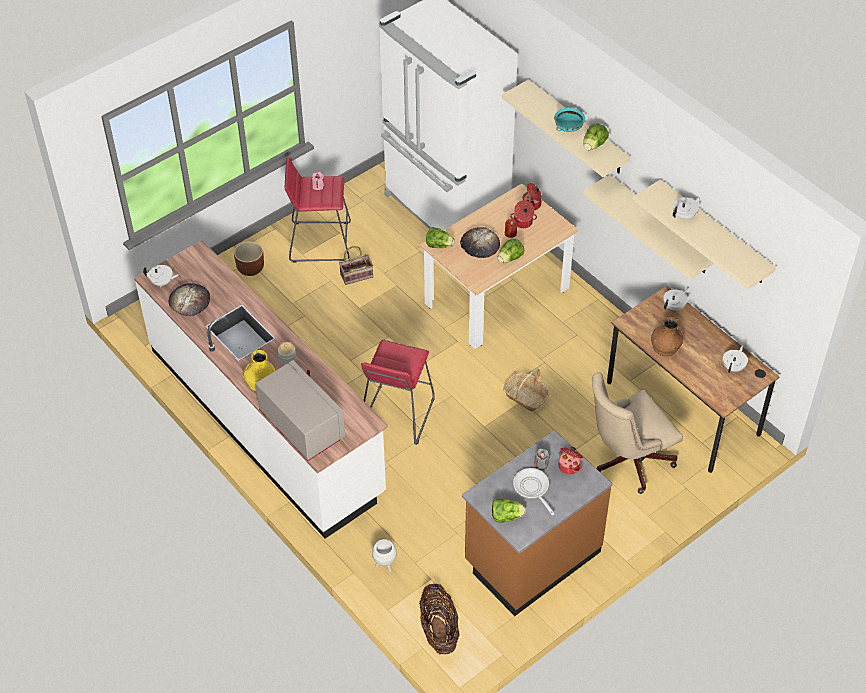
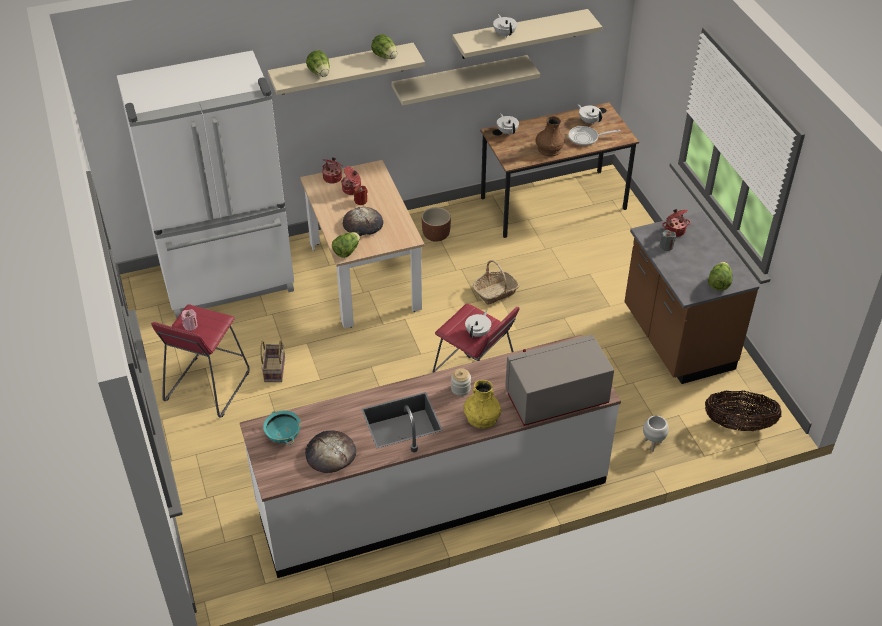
camera: 70 degrees left, 5 degrees down
white teapot [143,265,179,287] -> white teapot moved to [465,310,491,338]
brown planter [234,241,264,276] -> brown planter moved to [422,207,451,242]
lettuce [497,238,524,263] -> lettuce moved to [306,50,330,77]
frying pan [513,468,554,515] -> frying pan moved to [568,126,620,146]
turquoise bowl [554,108,585,132] -> turquoise bowl moved to [263,410,301,445]
beige office chair [592,372,683,494] -> none

